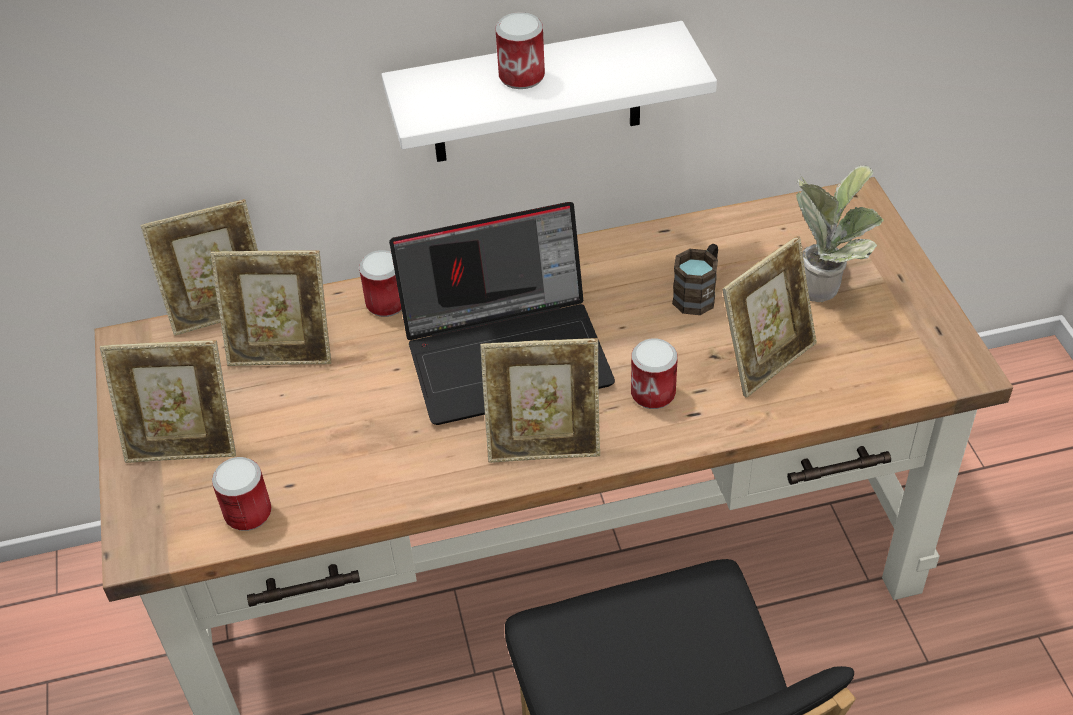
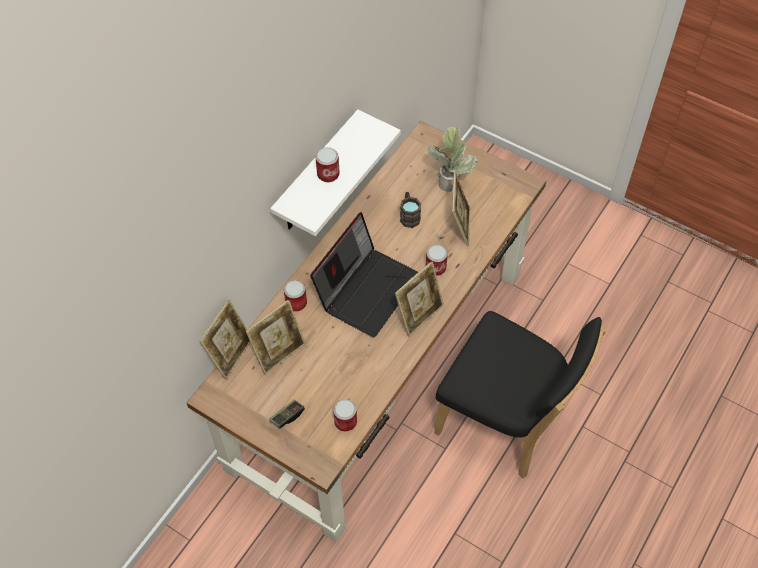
camera: 45 degrees left, 10 degrees up
picture frame [100,340,236,463] -> game controller [269,400,305,429]

